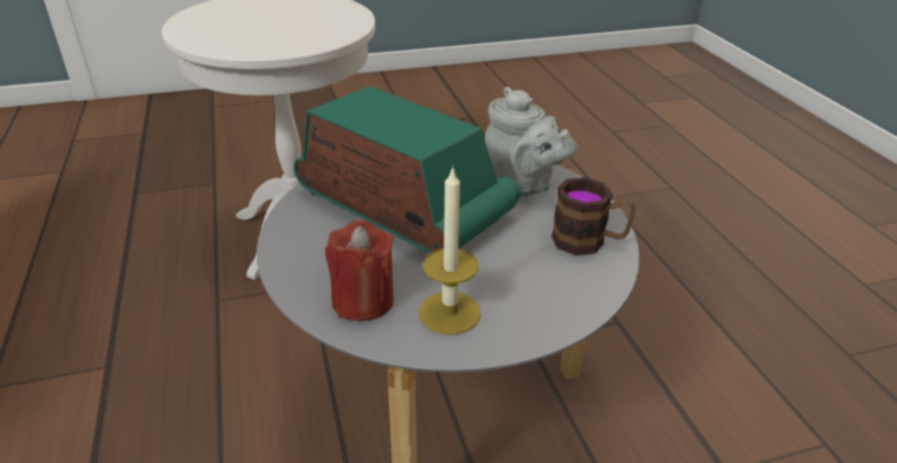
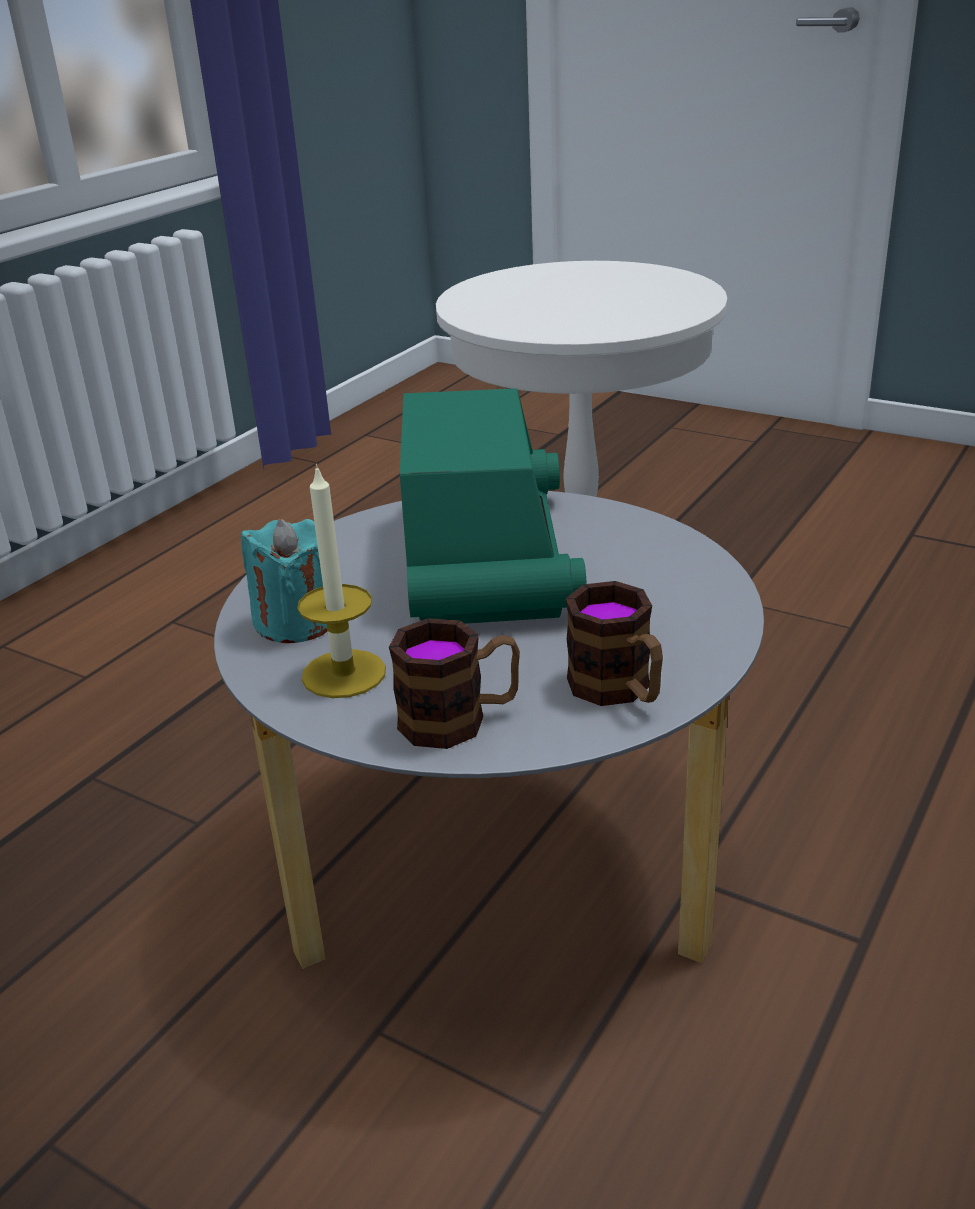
camera: 50 degrees right, 5 degrees down
red candle [325,220,394,321] -> turquoise candle [241,519,327,643]
grey teapot [485,87,577,197] -> none
none -> mug [389,618,520,749]

